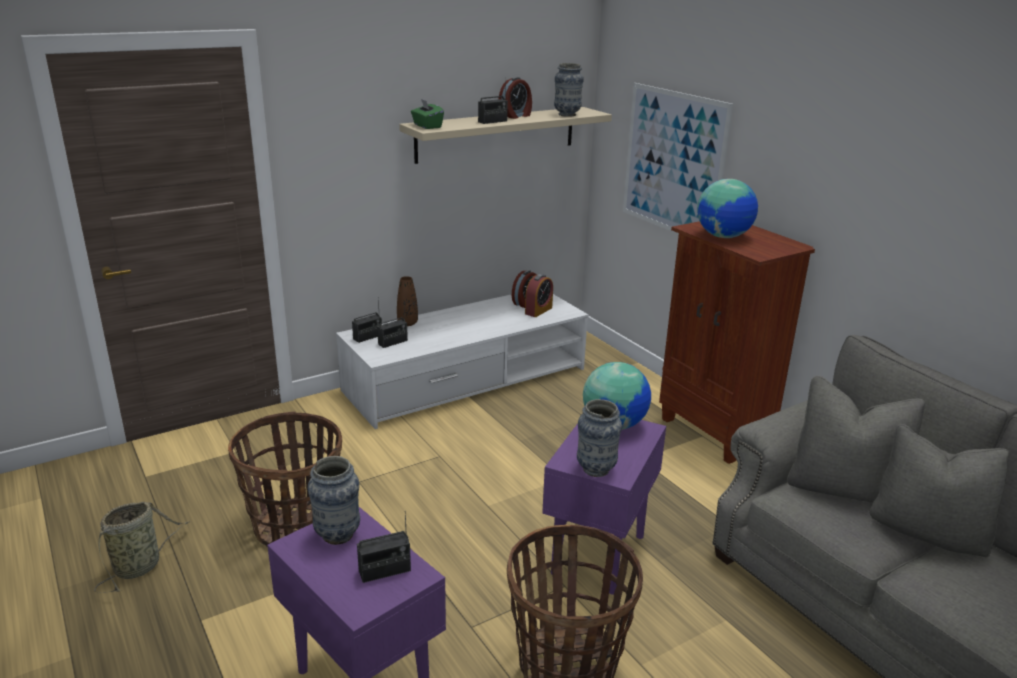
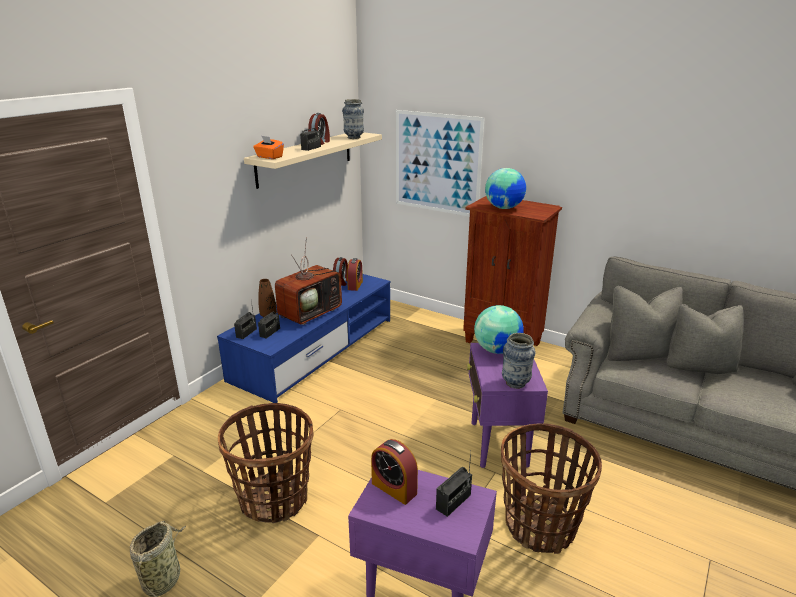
camera: 25 degrees left, 0 degrees up
vase [308,456,360,545] -> alarm clock [371,439,418,505]
white tv stand [336,294,588,429] -> blue tv stand [217,274,391,403]
green tissue box [411,99,444,129] -> orange tissue box [253,136,284,159]
none -> television [275,237,342,325]

